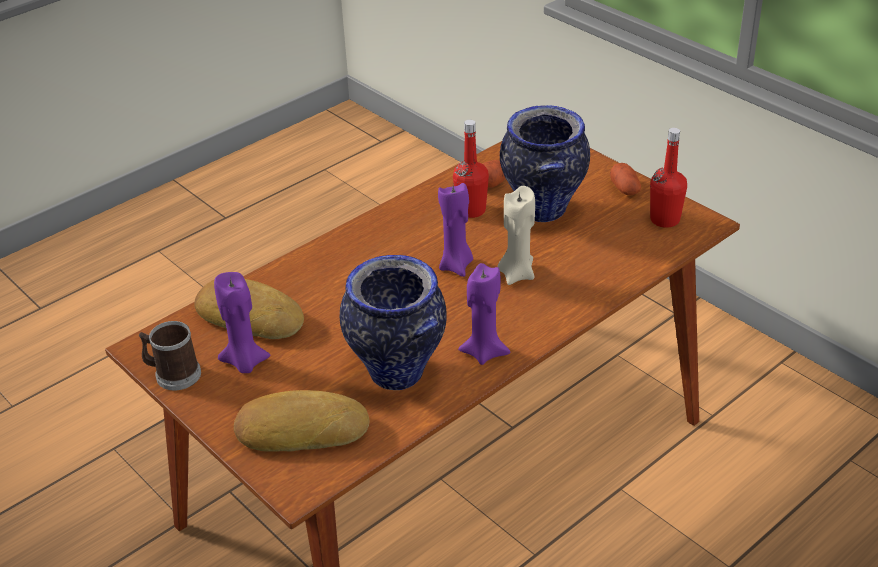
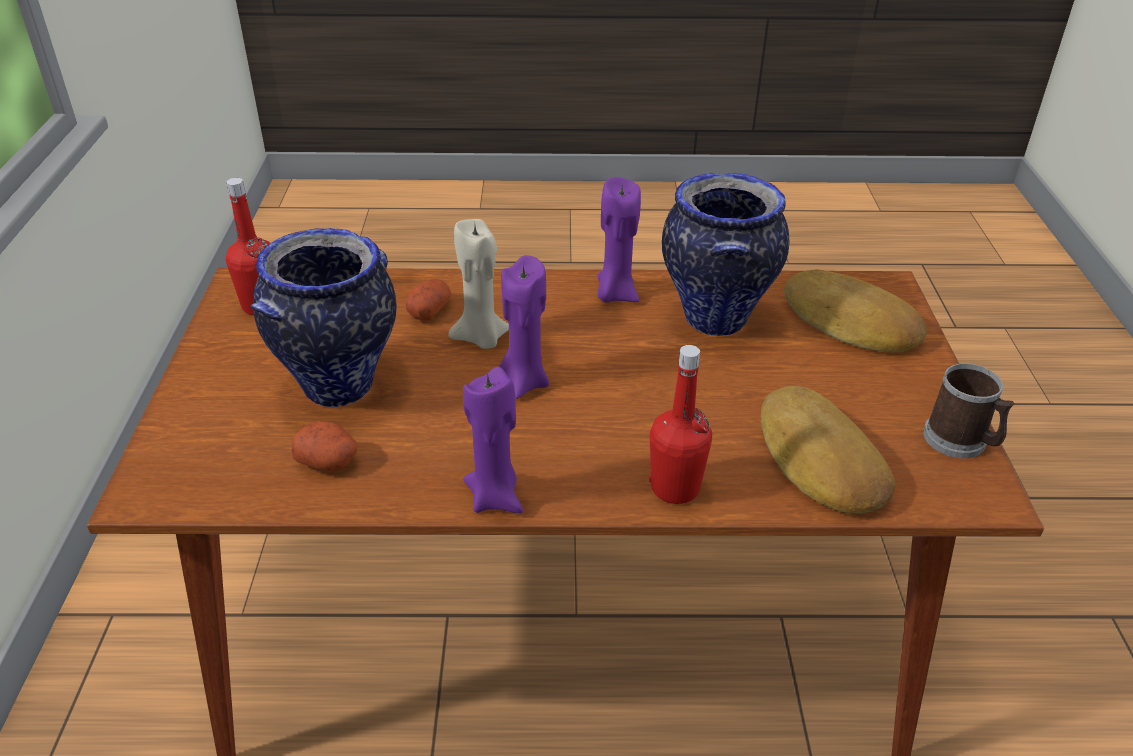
camera: 140 degrees left, 0 degrees up
purple candle [214,272,270,373] -> purple candle moved to [463,367,523,513]
red bottle [453,120,489,218] -> red bottle moved to [649,345,712,504]
potato [610,163,641,195] -> potato moved to [406,279,451,321]

